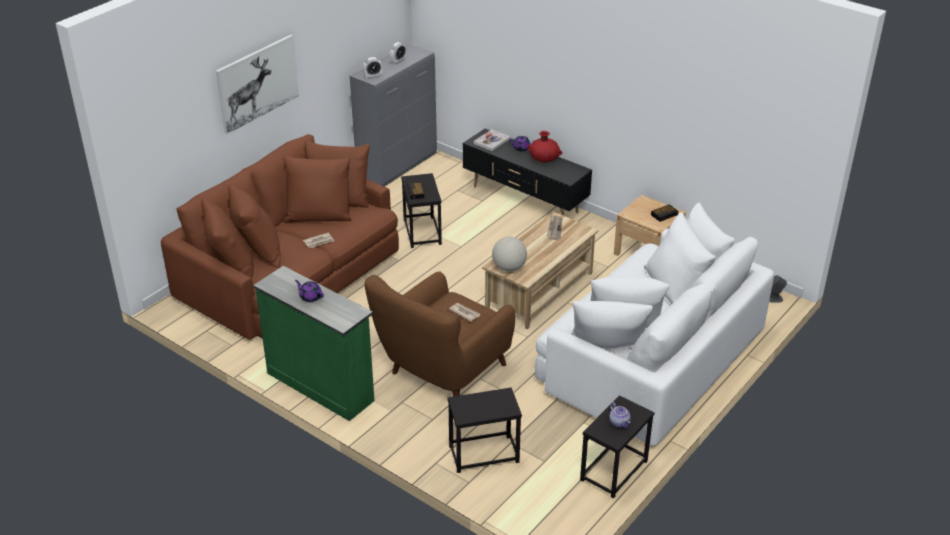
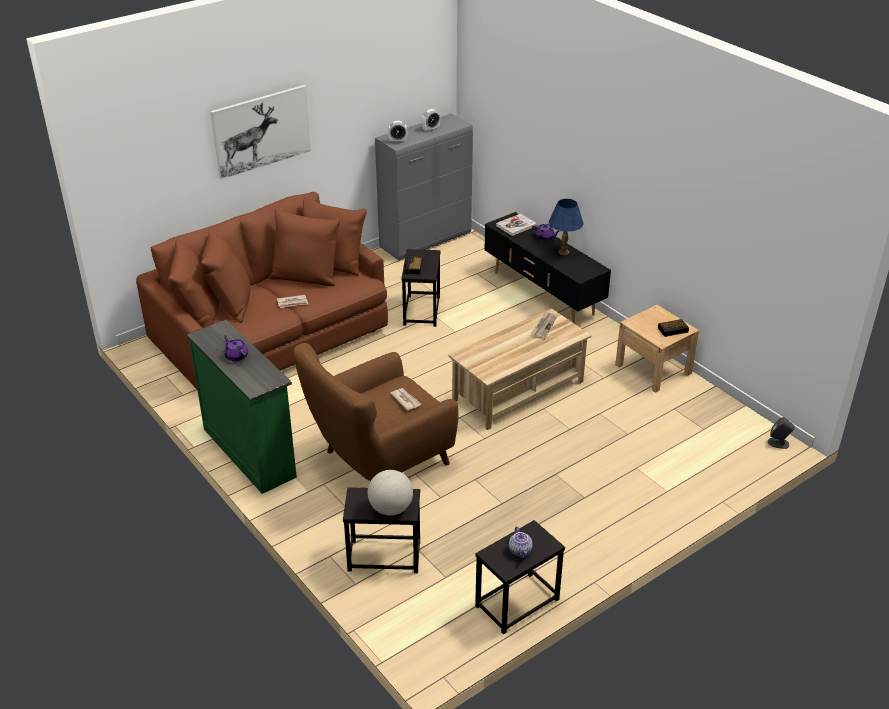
camera: 15 degrees right, 0 degrees up
globe [492,237,527,272] -> globe moved to [368,470,413,516]
red vase [527,131,562,162] -> blue table lamp [549,199,584,255]
white sofa [535,202,774,446] -> none

